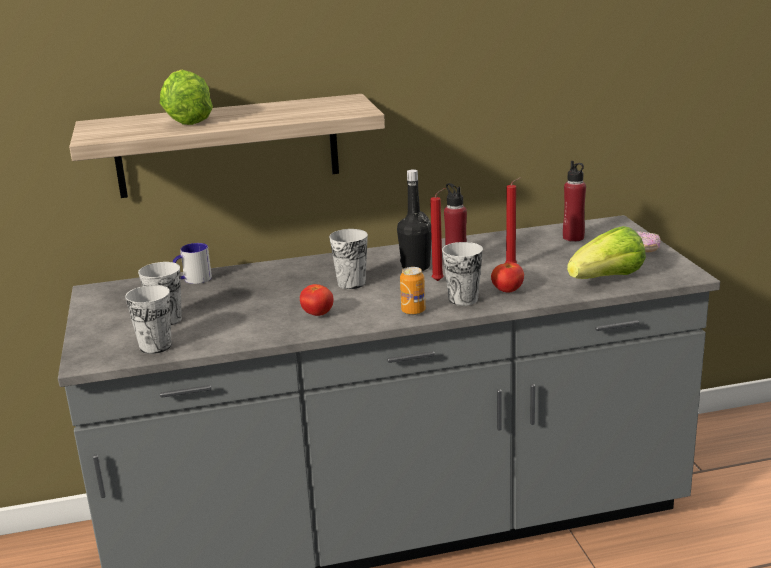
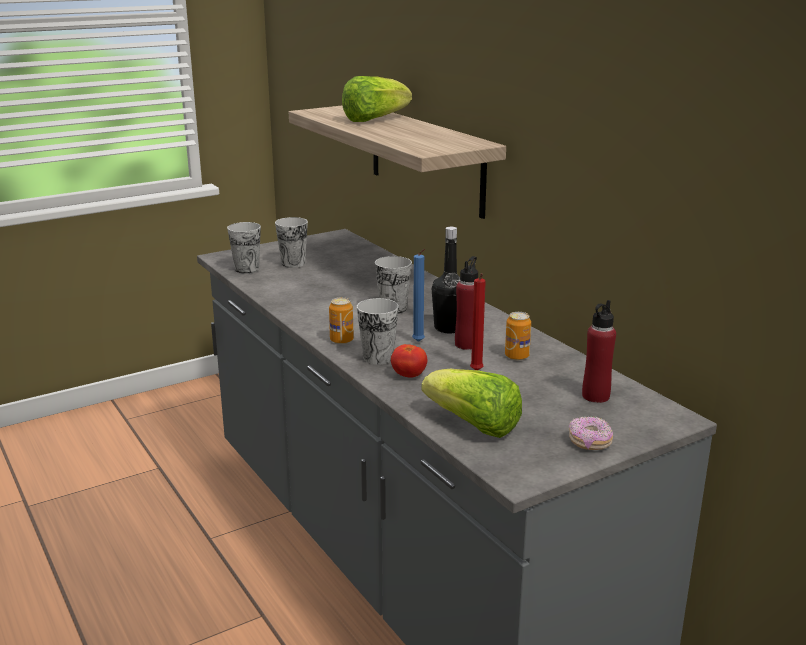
camera: 70 degrees right, 0 degrees up
mug [173,243,212,284] -> none
tomato [300,284,334,316] -> none
red candle [430,188,445,281] -> blue candle [412,249,425,342]
none -> can [505,312,531,360]

